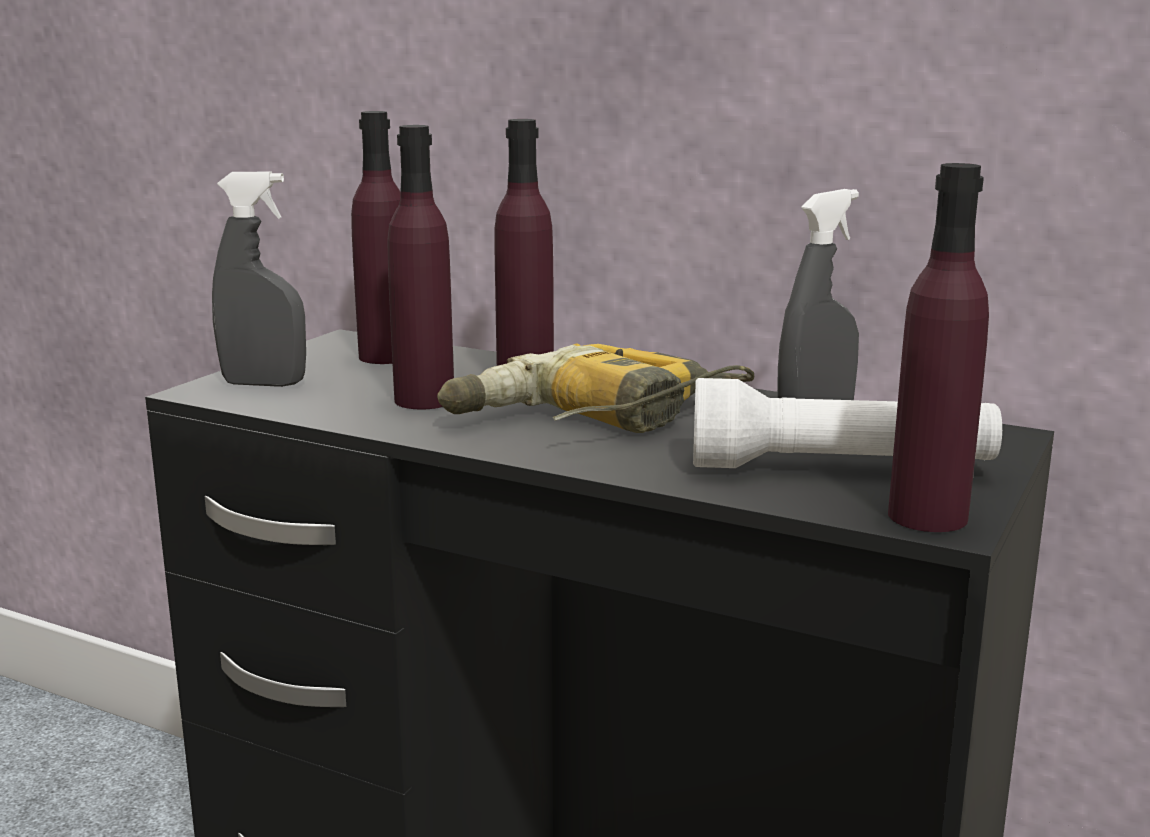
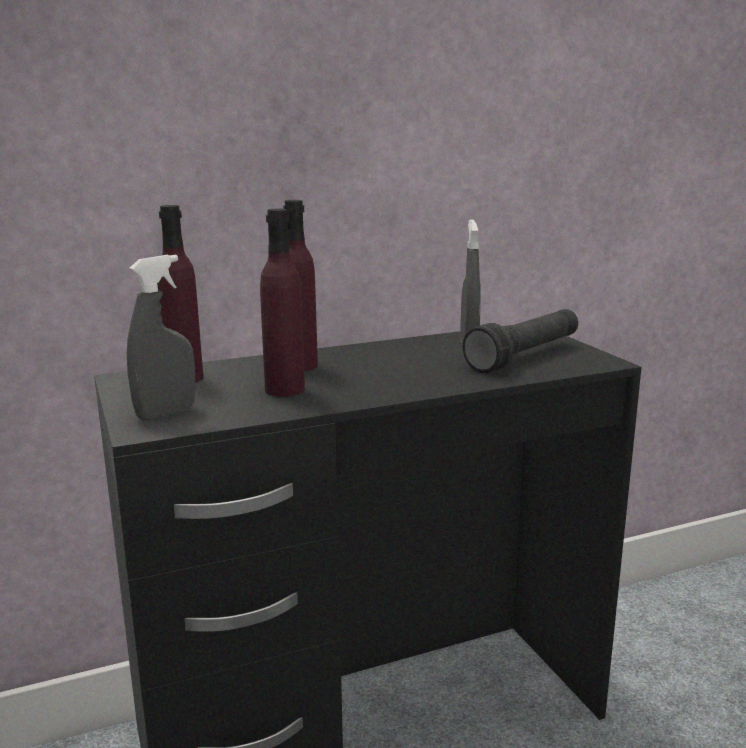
camera: 50 degrees left, 0 degrees up
power drill [437,343,754,433] -> none
white flashlight [693,378,1002,468] -> black flashlight [462,309,578,373]
purple bottle [888,163,989,532] -> none

